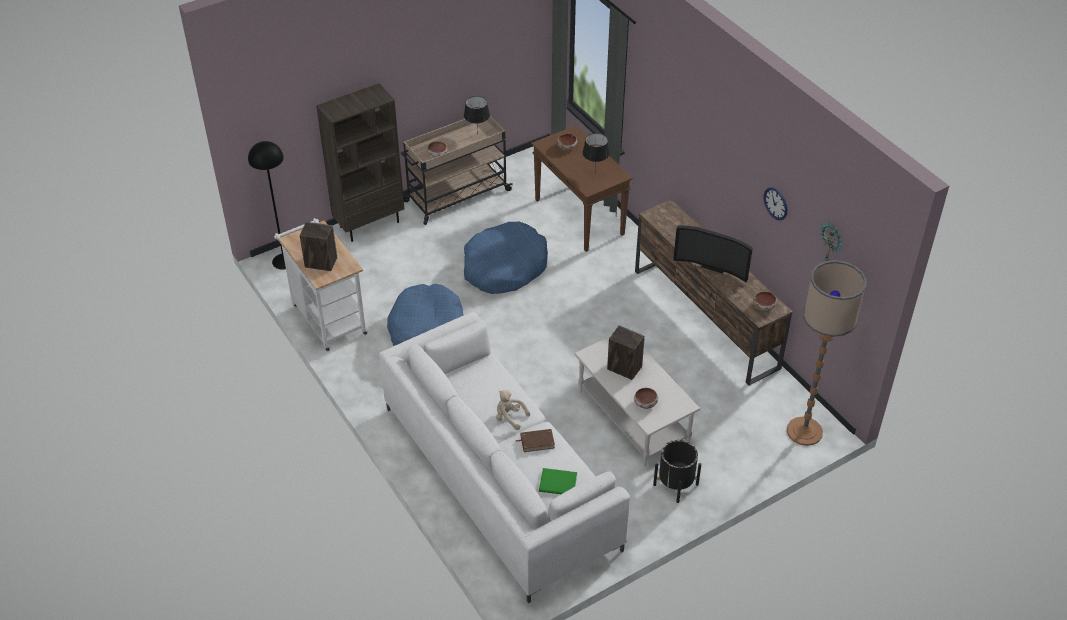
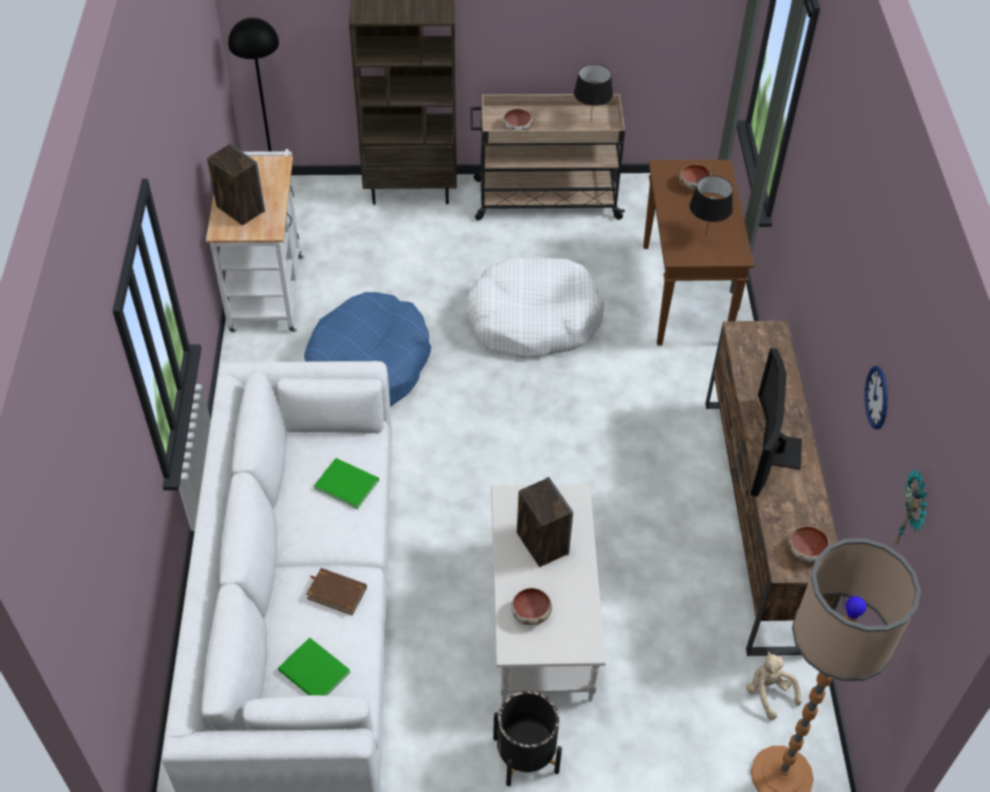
camera: 30 degrees right, 5 degrees up
blue dog bed [464,222,548,294] -> white dog bed [465,256,604,358]
beige plush toy [496,390,530,430] -> beige plush toy moved to [746,652,802,720]
television [673,225,753,283] -> television turned 45 degrees clockwise [750,348,802,497]
none -> green book [314,458,379,509]

